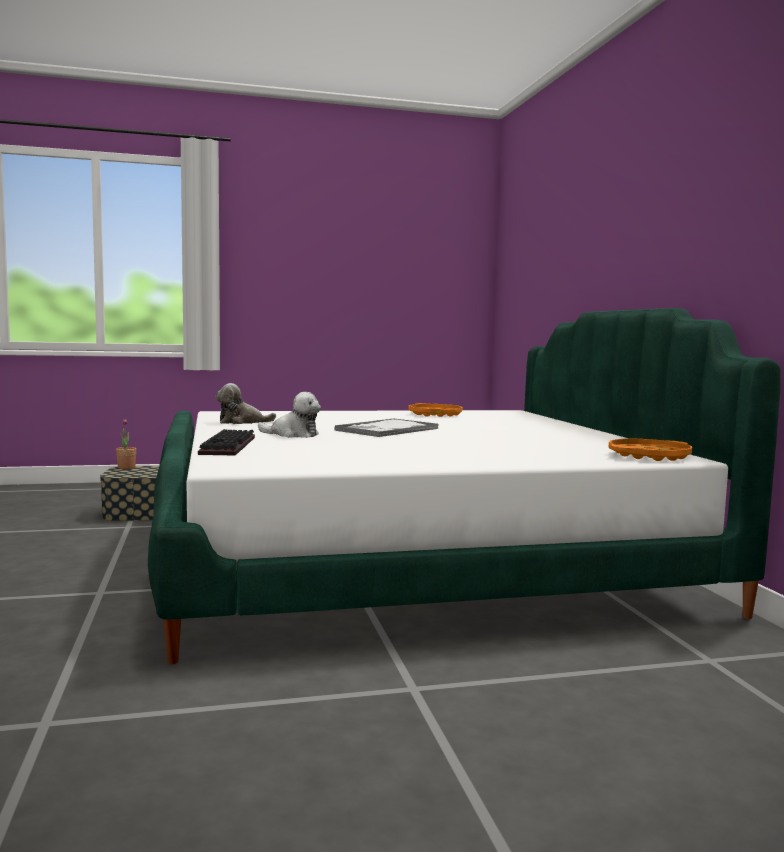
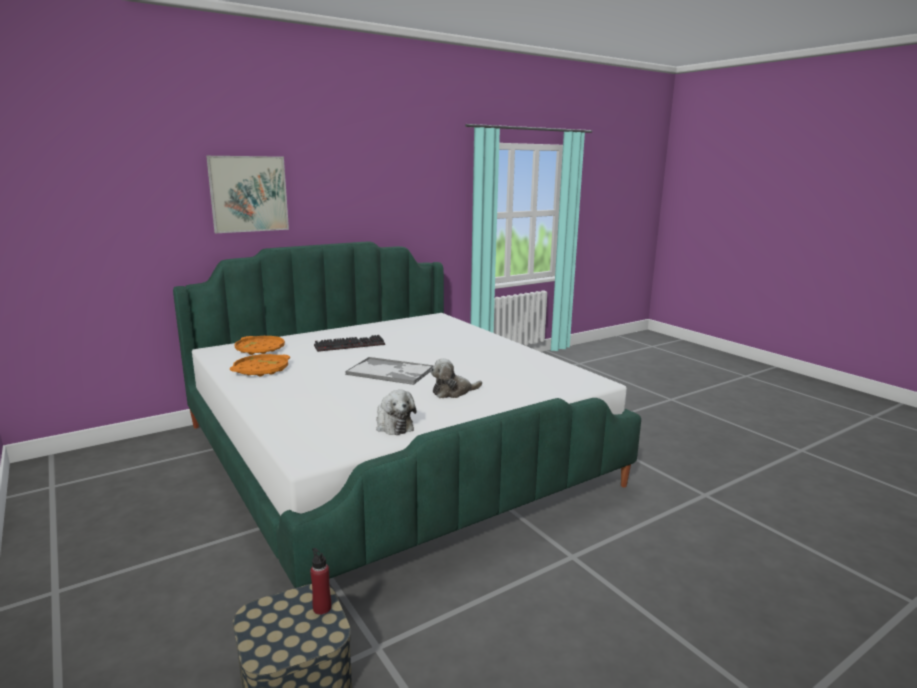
camera: 110 degrees left, 10 degrees up
potted plant [116,419,137,469] -> none
keyboard [198,429,255,455] -> keyboard moved to [314,335,385,352]
plush toy [258,392,321,438] -> plush toy turned 105 degrees counterclockwise [430,358,482,398]
orange tray [609,439,692,461] -> orange tray moved to [234,336,285,355]
none -> picture [206,156,289,233]
none -> red bottle [310,548,331,615]

